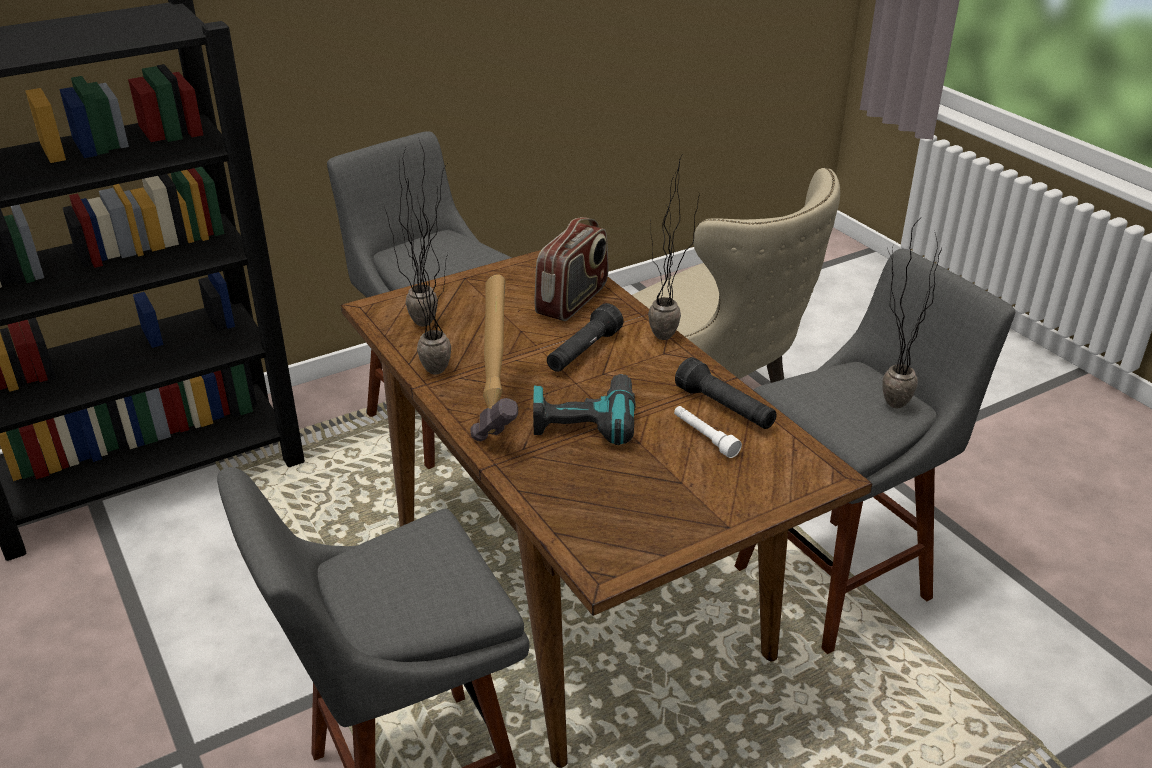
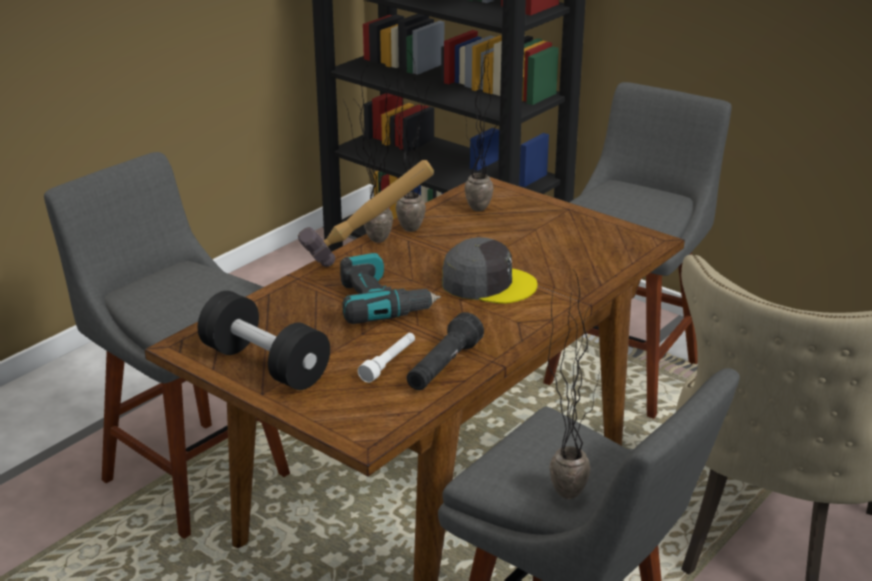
camera: 70 degrees right, 5 degrees down
radio [535,217,608,321] -> none
black flashlight [547,303,624,372] -> grey cap [442,237,538,304]
potted plant [648,155,699,340] -> potted plant moved to [343,68,393,243]
none -> black dumbbell [198,291,330,390]

